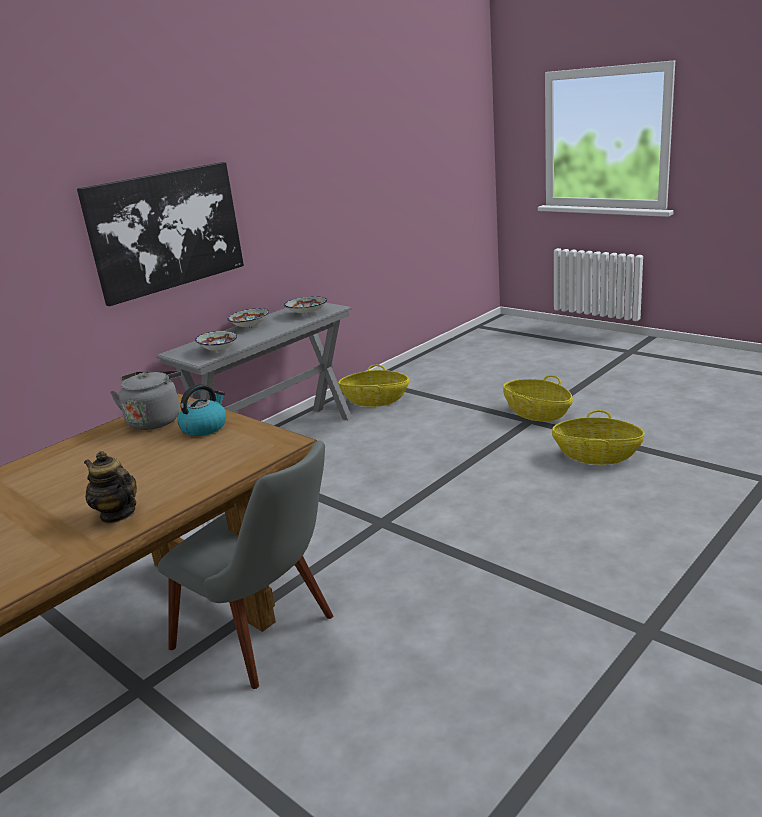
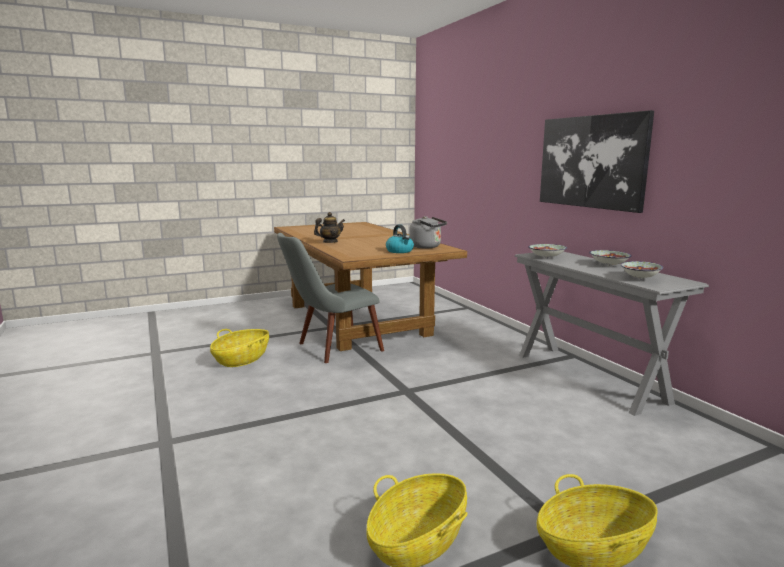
camera: 110 degrees right, 10 degrees down
basket [338,365,409,407] -> basket moved to [210,329,269,367]

